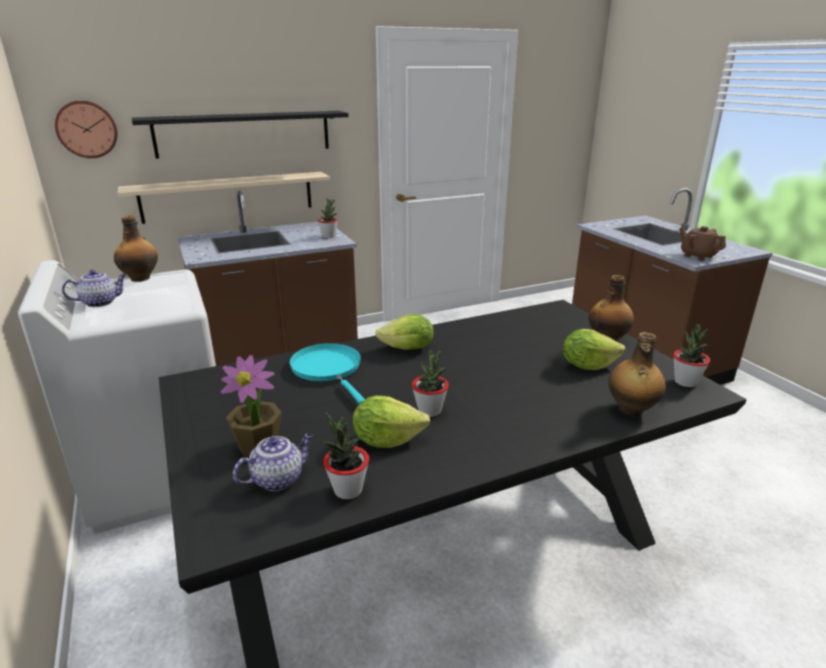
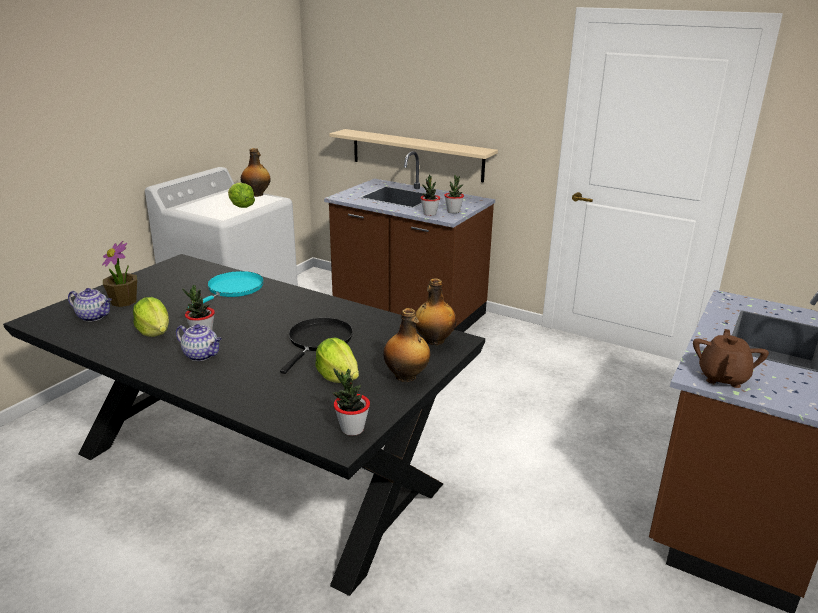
camera: 55 degrees right, 0 degrees up
wall clock [55,100,118,158] -> none
teapot [62,270,127,307] -> teapot moved to [176,324,222,361]
black shelf [132,111,349,159] -> none
potted plant [323,413,369,499] -> potted plant moved to [421,174,440,216]
lettuce [375,314,434,350] -> lettuce moved to [228,182,255,208]
bottle [609,332,666,416] -> bottle moved to [416,278,457,345]
none -> black frying pan [280,317,353,374]

